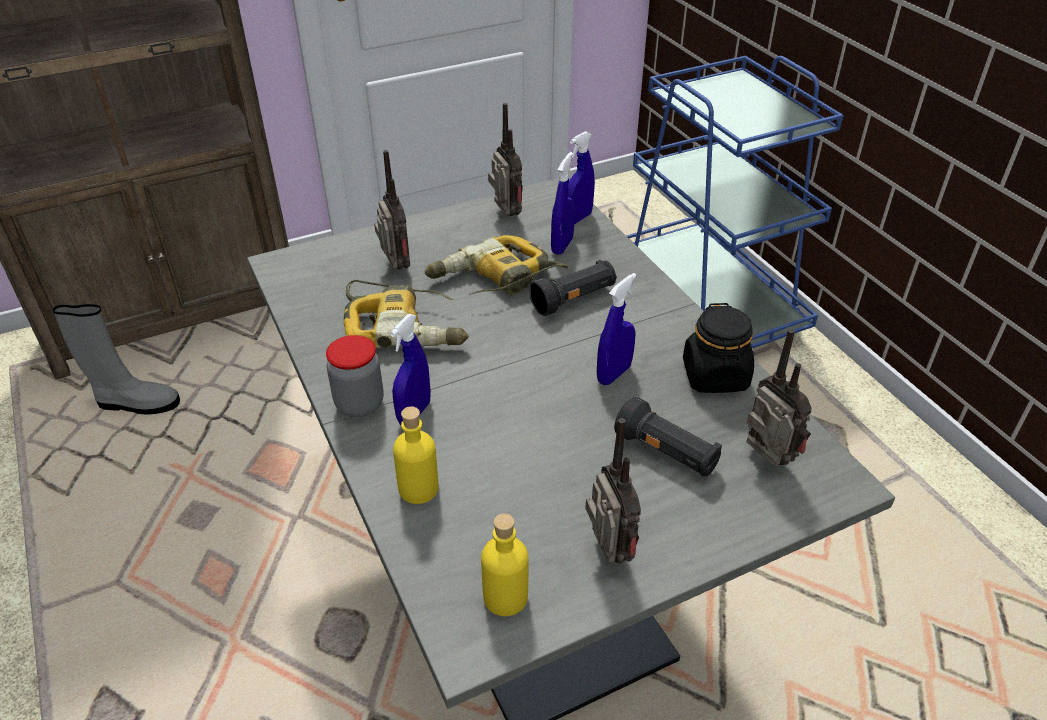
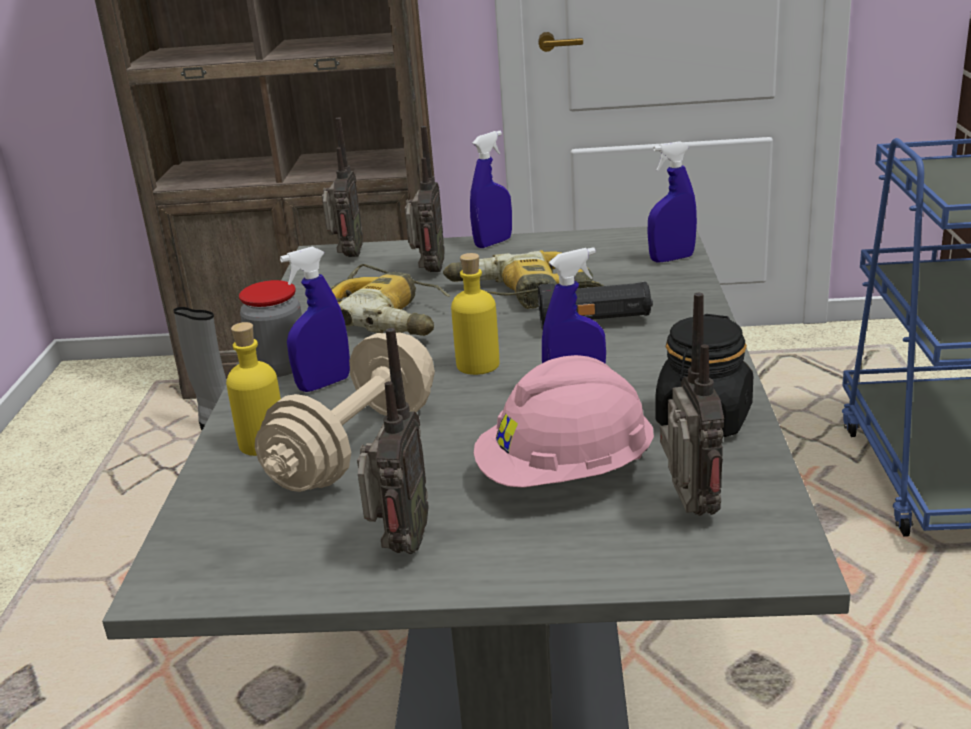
camera: 30 degrees right, 15 degrees down
yellow bottle [481,513,528,616] -> yellow bottle moved to [451,253,499,375]
radio [488,103,523,216] -> radio moved to [322,117,363,257]
blue spray bottle [551,152,575,255] -> blue spray bottle moved to [470,131,512,248]
black flashlight [614,396,722,477] -> pink hard hat [474,355,654,488]
none -> beige dumbbell [255,332,435,492]

